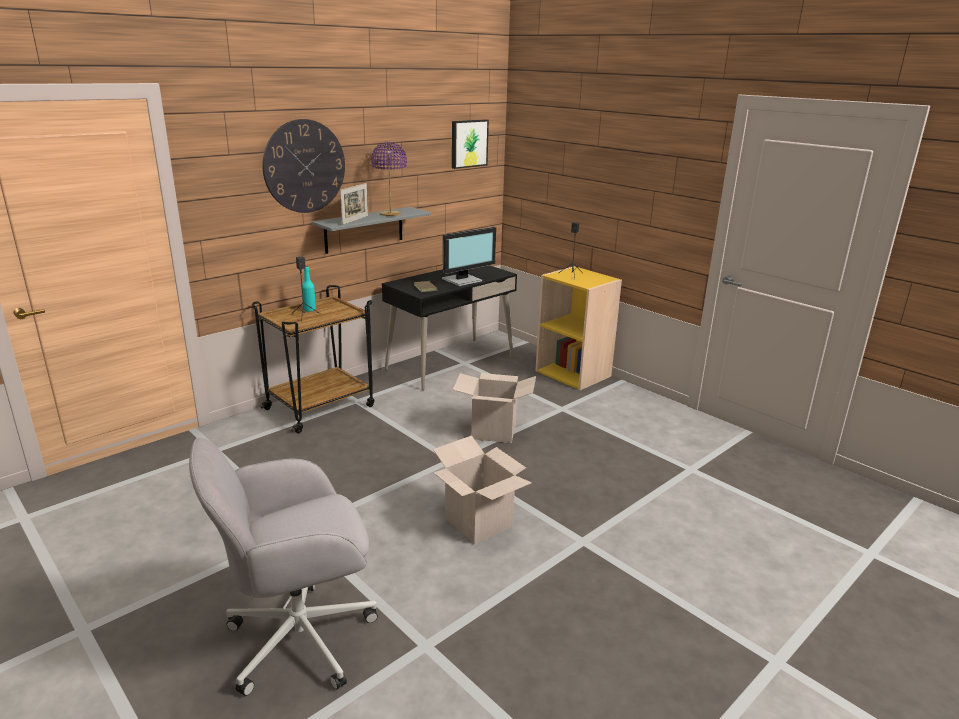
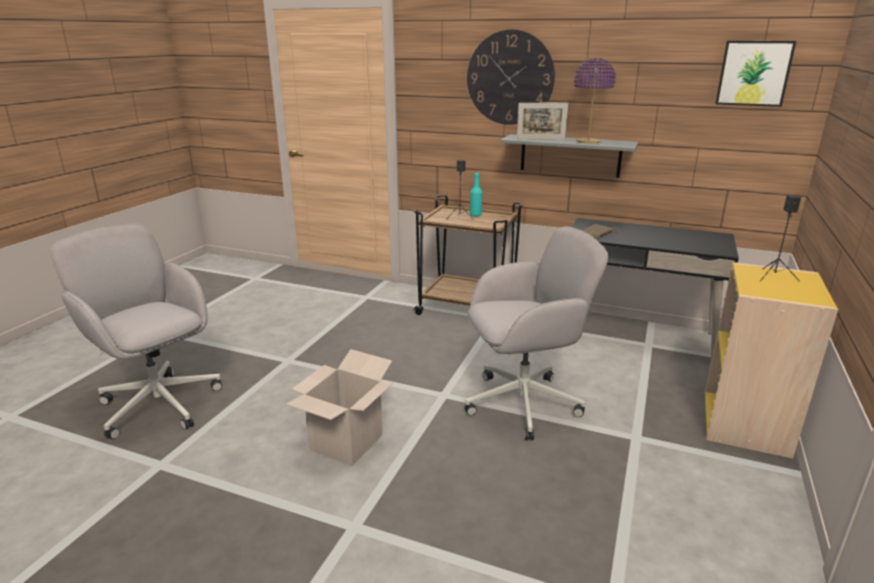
camera: 65 degrees right, 0 degrees up
monitor [442,227,496,286] -> none
cardboard box [453,373,536,443] -> grey office chair [464,226,608,440]

